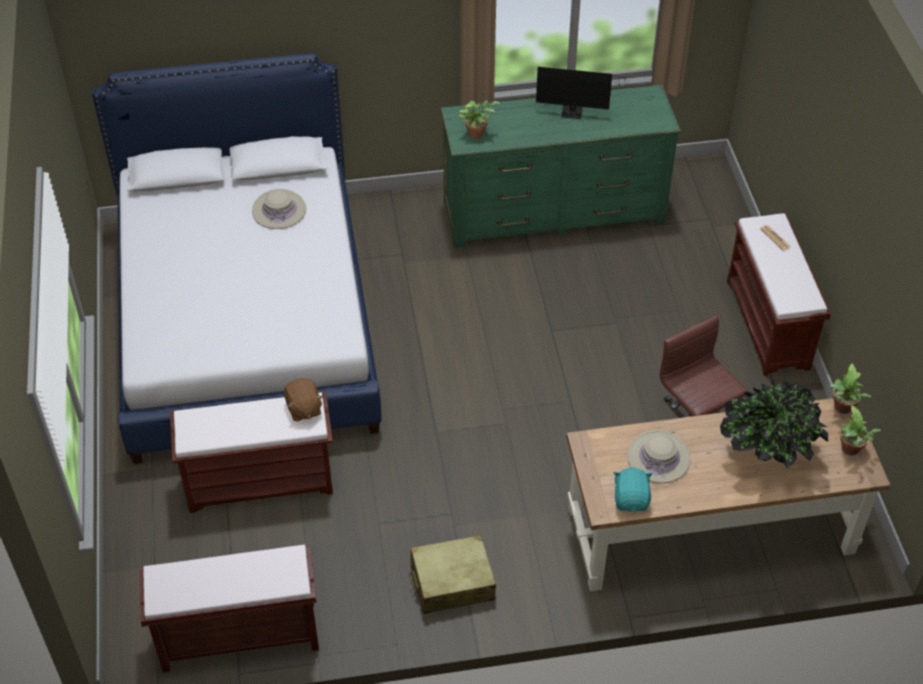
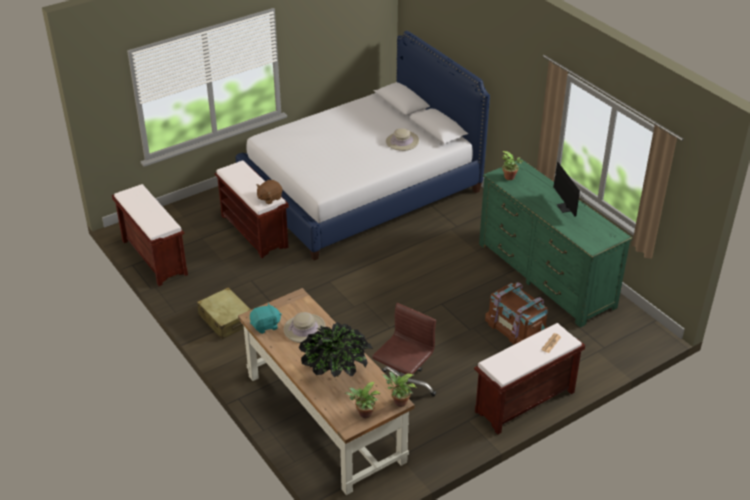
camera: 65 degrees right, 10 degrees down
none -> brown storage box [485,282,548,344]

